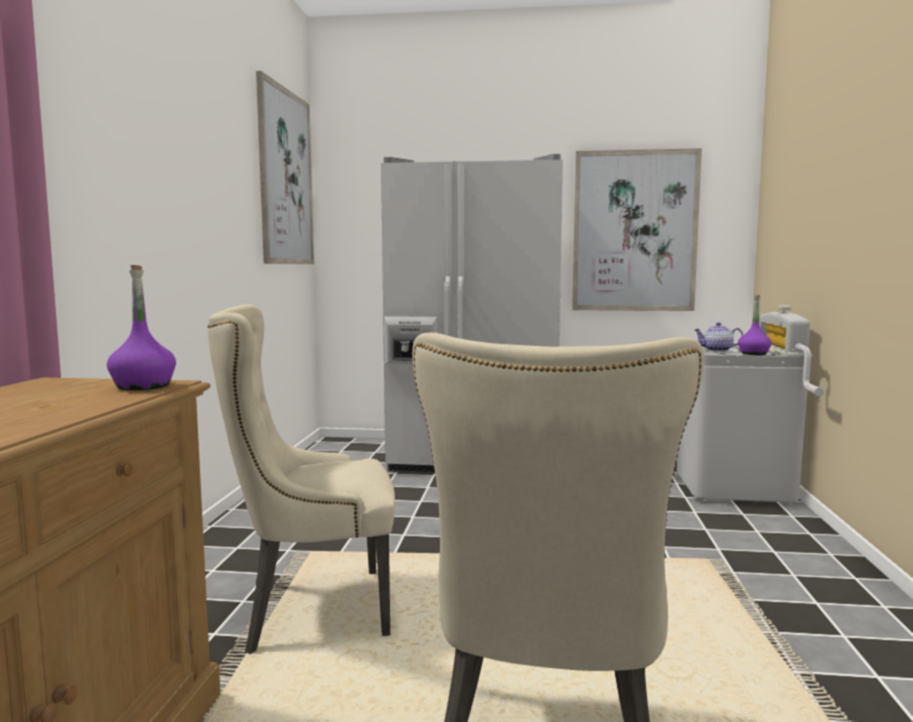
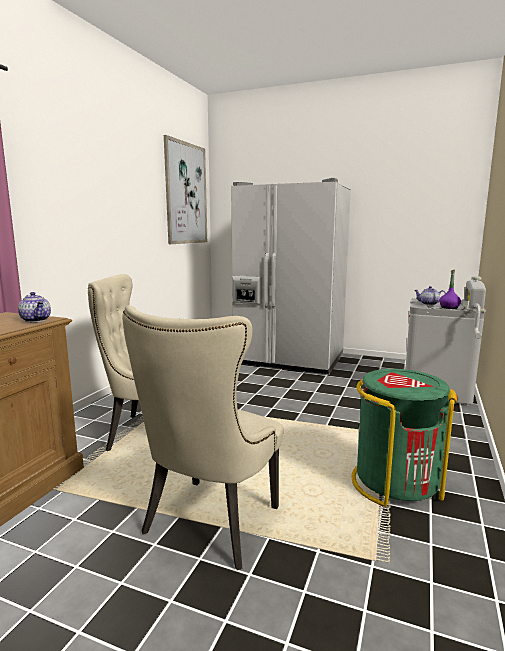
camera: 15 degrees right, 5 degrees up
purple bottle [107,265,176,390] -> teapot [18,292,51,322]
picture [572,148,702,311] -> none
none -> green trash can [351,369,458,507]

